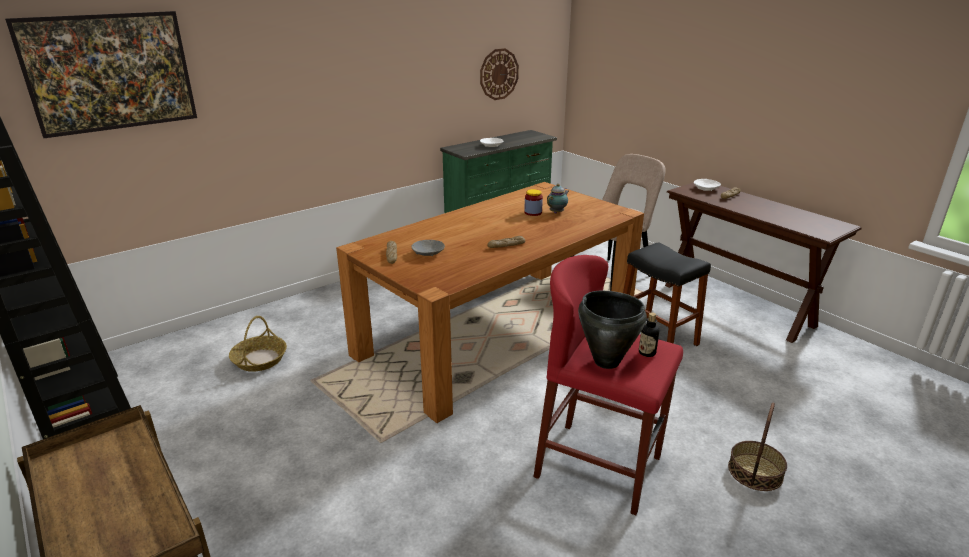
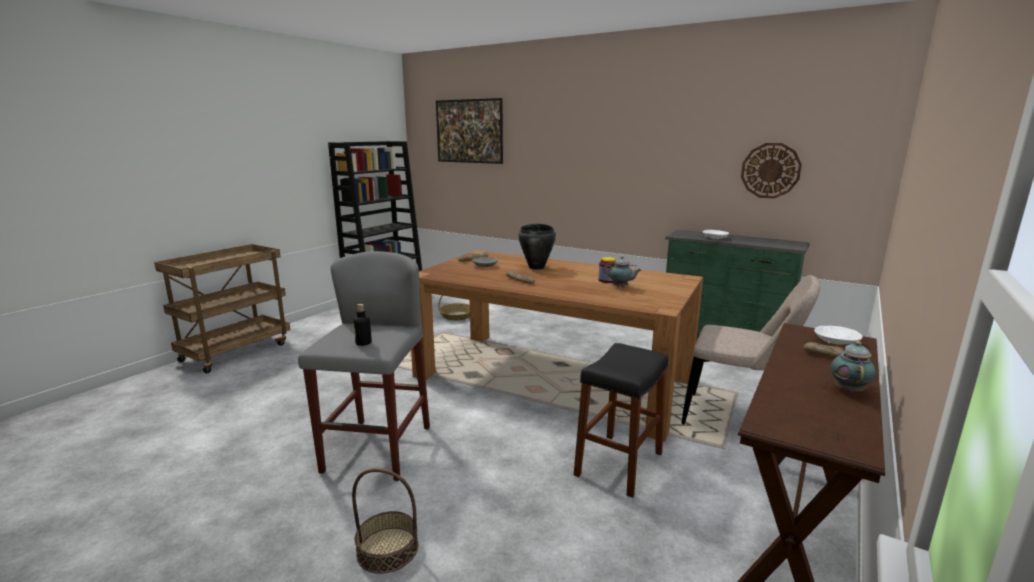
camera: 70 degrees right, 10 degrees down
red stool [533,255,683,515] -> grey stool [298,251,430,481]
black cooking pot [578,291,647,369] -> black cooking pot moved to [518,224,556,270]
none -> teapot [831,341,876,393]

